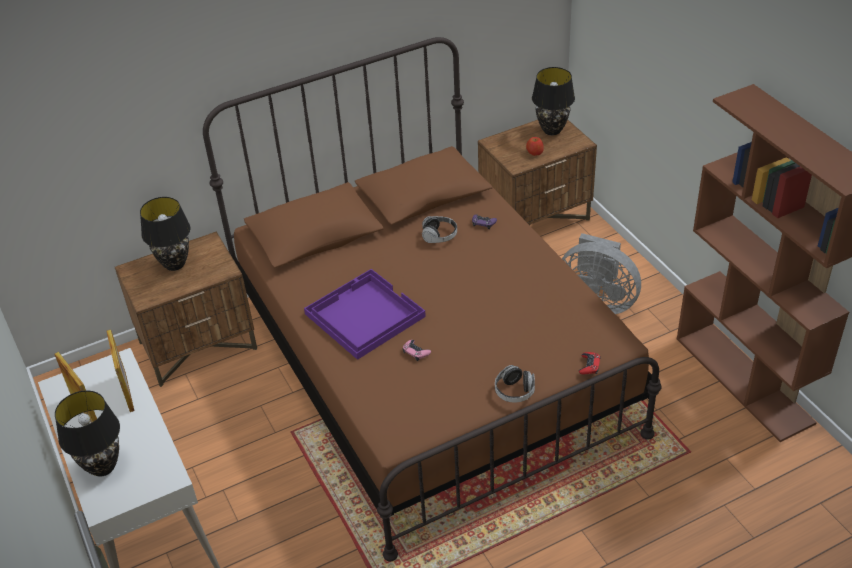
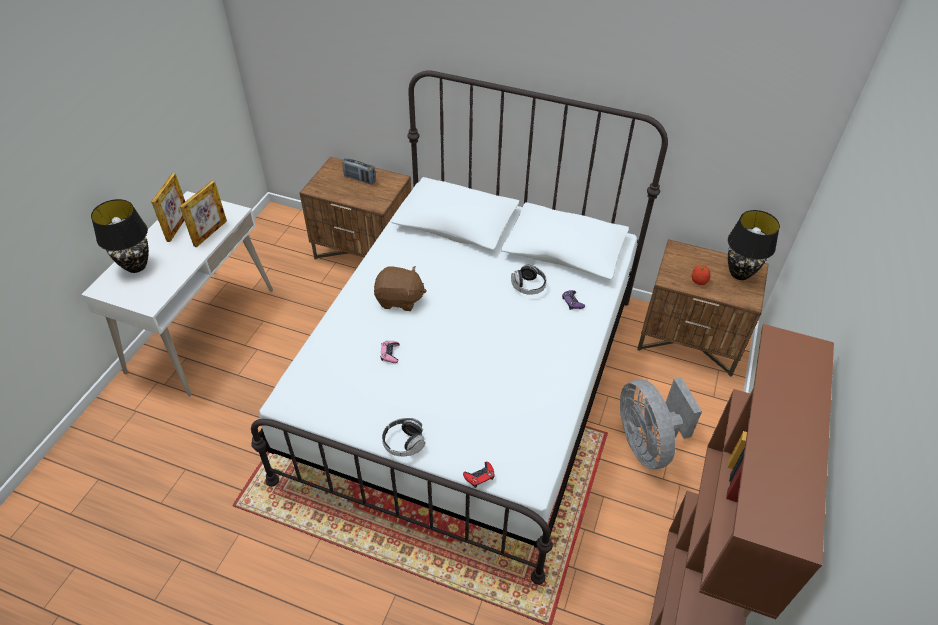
camera: 45 degrees right, 5 degrees up
black table lamp [140,197,190,271] -> radio [342,158,376,185]
brown bed [203,37,662,561] -> white bed [251,70,668,585]
purple tray [304,269,426,360] -> brown plush toy [374,266,427,311]

